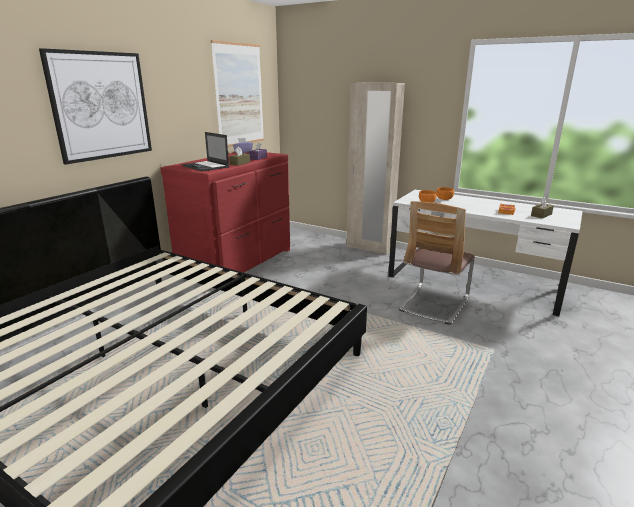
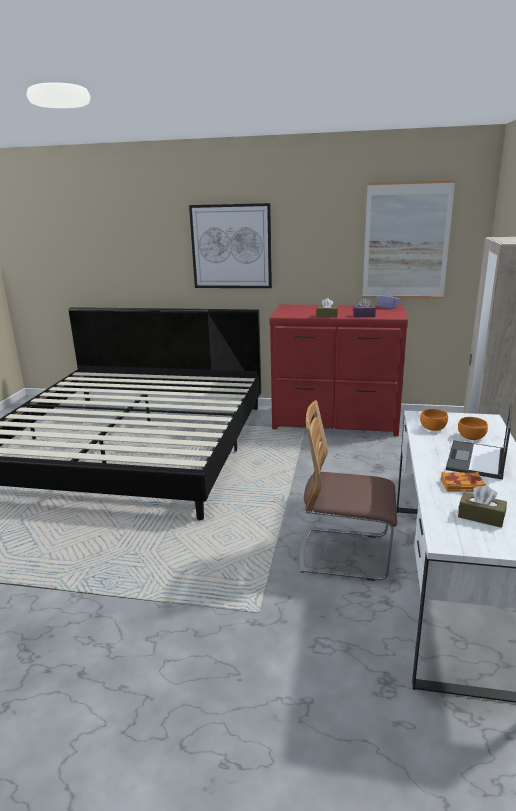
camera: 70 degrees right, 0 degrees up
laptop [182,132,230,172] -> laptop moved to [446,403,512,480]

